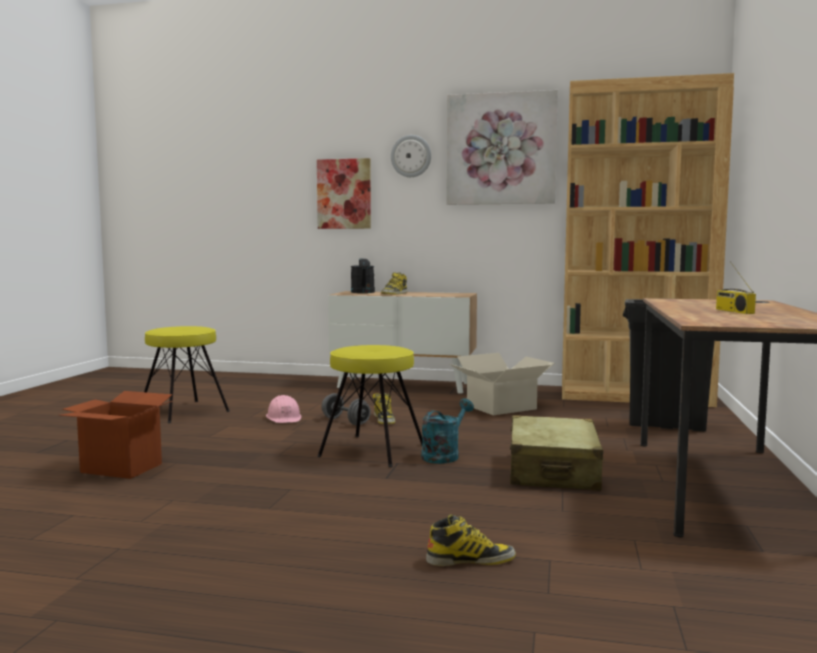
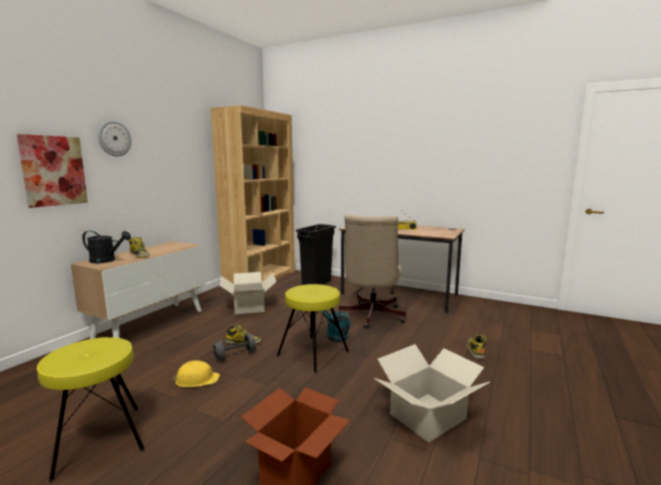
camera: 75 degrees left, 5 degrees up
pink hard hat [266,395,302,423] -> yellow hard hat [172,361,220,387]
picture [446,90,558,205] -> none
beige suitcase [510,415,604,491] -> beige office chair [339,214,406,328]
none -> cardboard box [374,344,490,443]

